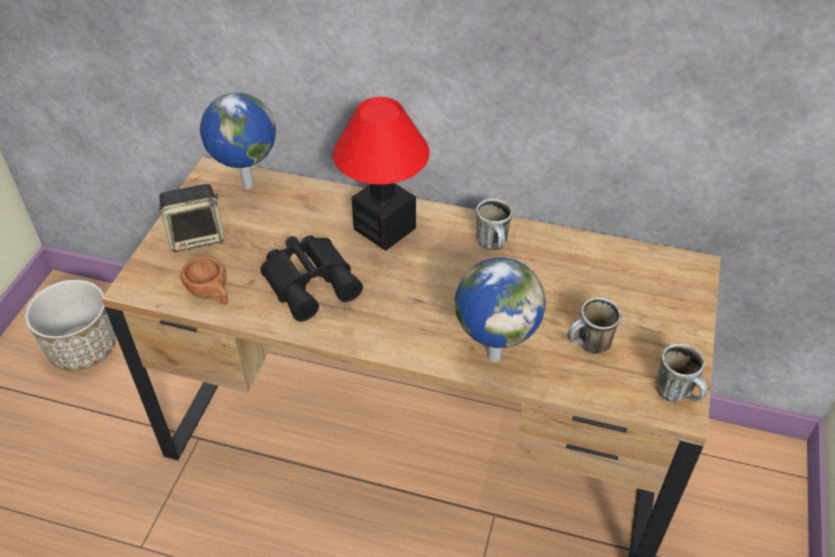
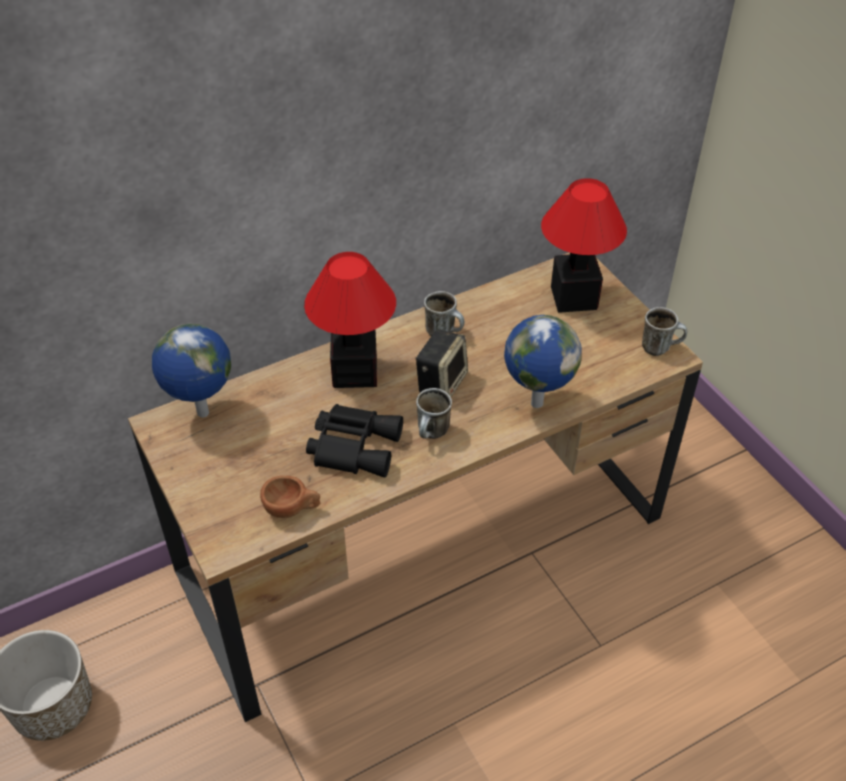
camera: 45 degrees left, 0 degrees up
speaker [158,184,224,252] -> speaker moved to [415,329,468,397]
mug [567,297,621,354] -> mug moved to [416,388,452,439]
none -> table lamp [541,178,627,313]

